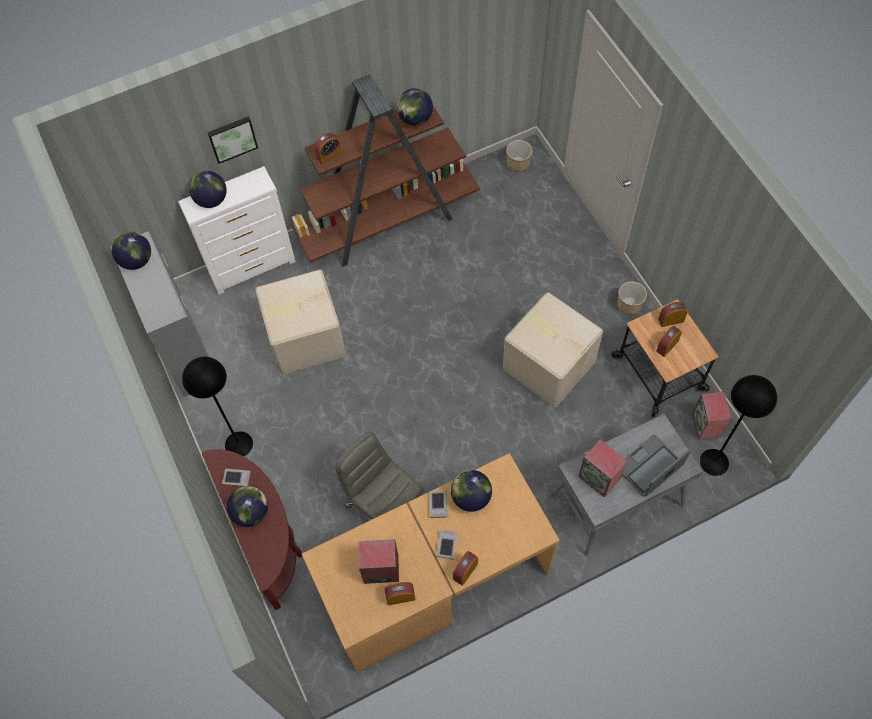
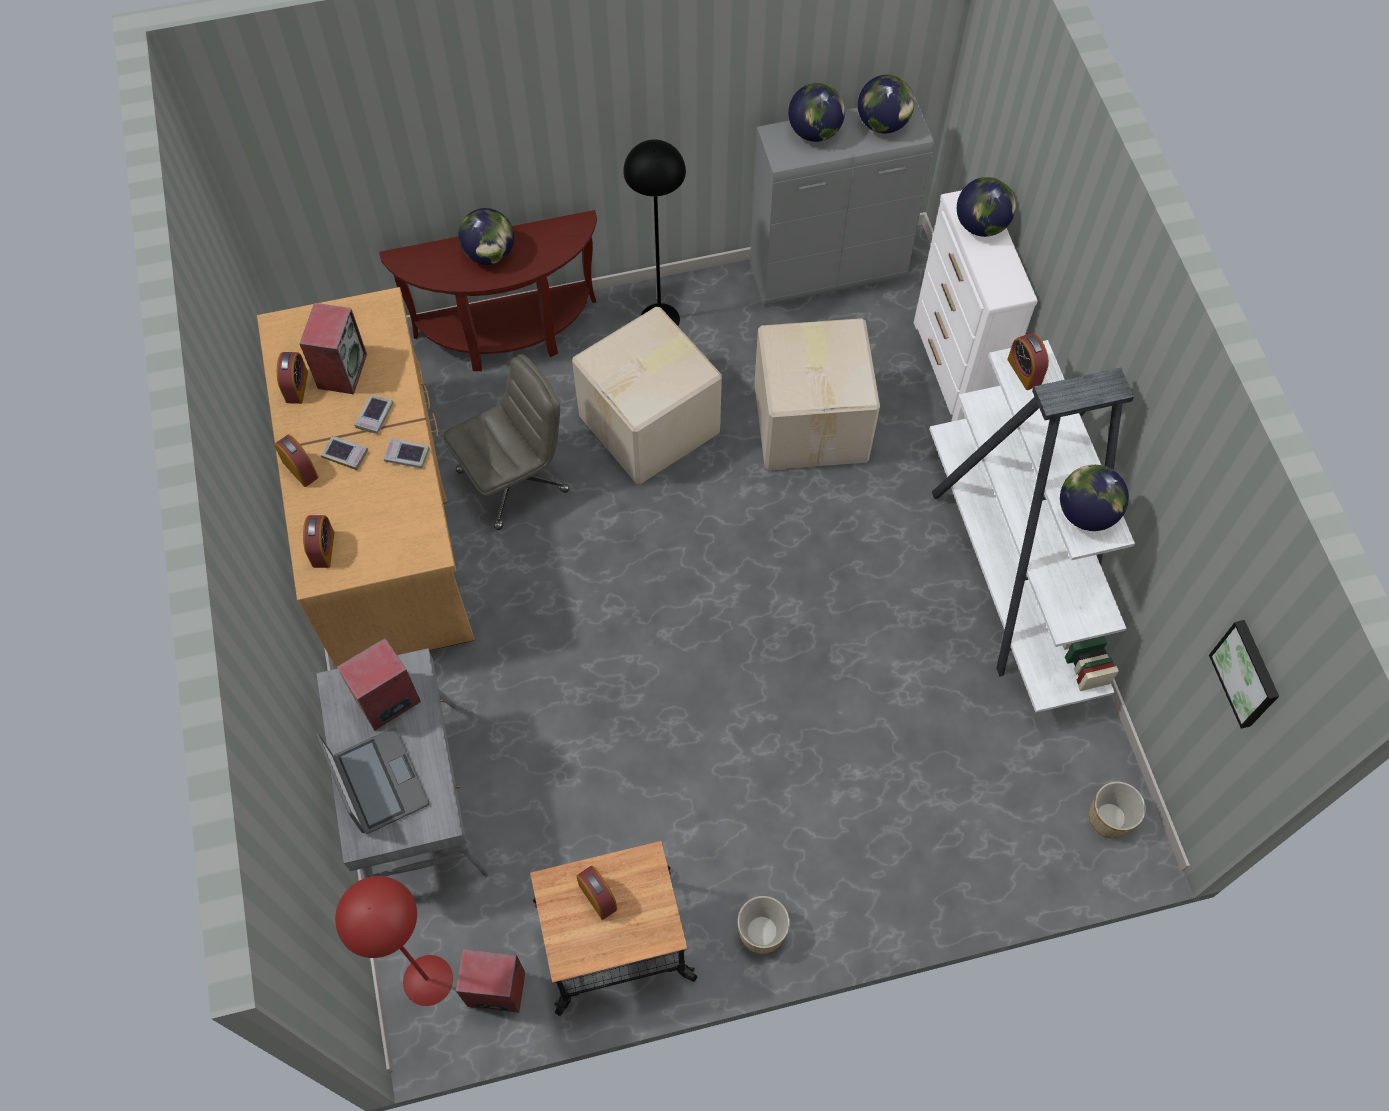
camera: 100 degrees right, 0 degrees up
picture [208,117,258,164] -> picture moved to [1209,620,1279,729]
book [222,469,251,487] -> book moved to [354,394,394,434]
brown bookcase [292,74,480,267] -> white bookcase [929,340,1135,713]
globe [451,470,492,512] -> globe moved to [788,83,845,142]
cardboard box [503,292,603,407] -> cardboard box moved to [572,307,722,484]
alarm clock [658,302,687,327] -> alarm clock moved to [303,515,335,568]
black floor lamp [700,375,777,476] -> red floor lamp [335,876,453,1006]

